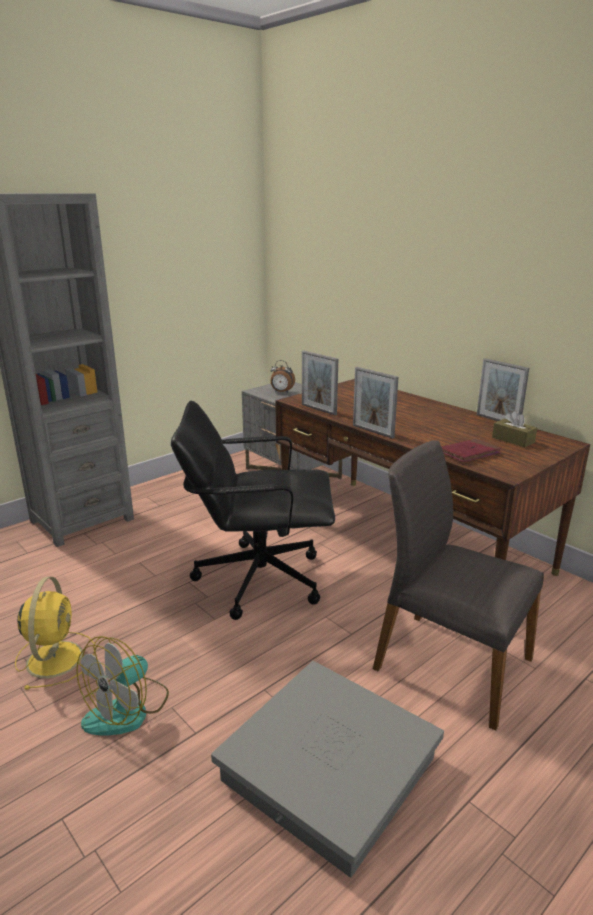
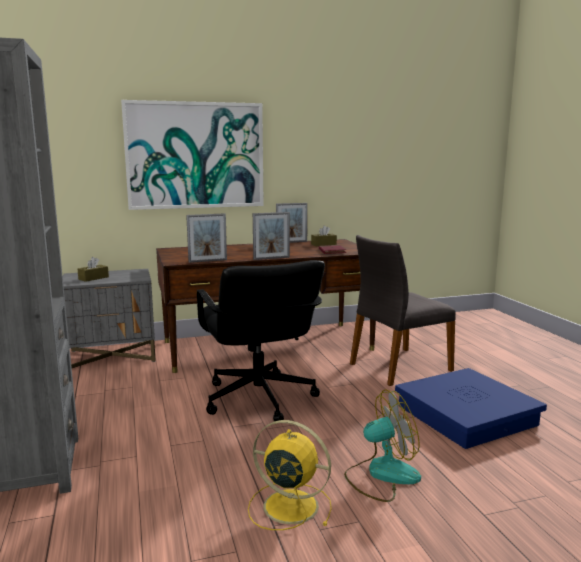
camera: 65 degrees left, 10 degrees down
fan [76,636,169,735] -> fan turned 75 degrees counterclockwise [344,389,421,502]
black office chair [171,401,335,620] -> black office chair turned 45 degrees counterclockwise [197,260,325,421]
grey storage box [211,661,444,878] -> blue storage box [395,368,547,449]
alarm clock [270,360,295,393] -> brown tissue box [78,257,109,282]
none -> picture [121,100,264,210]

